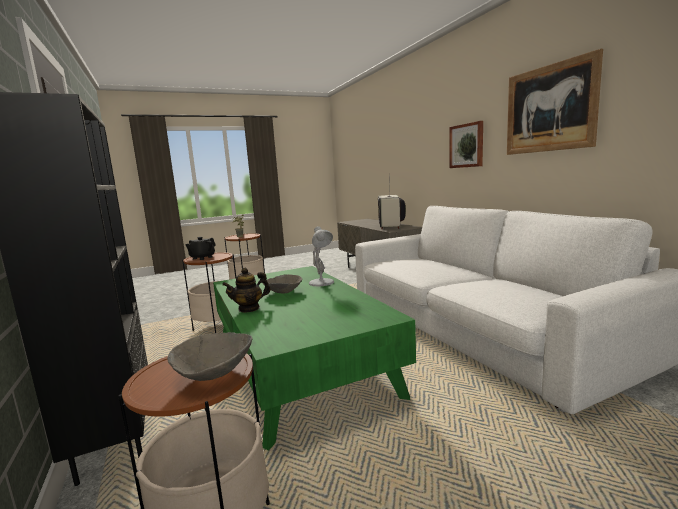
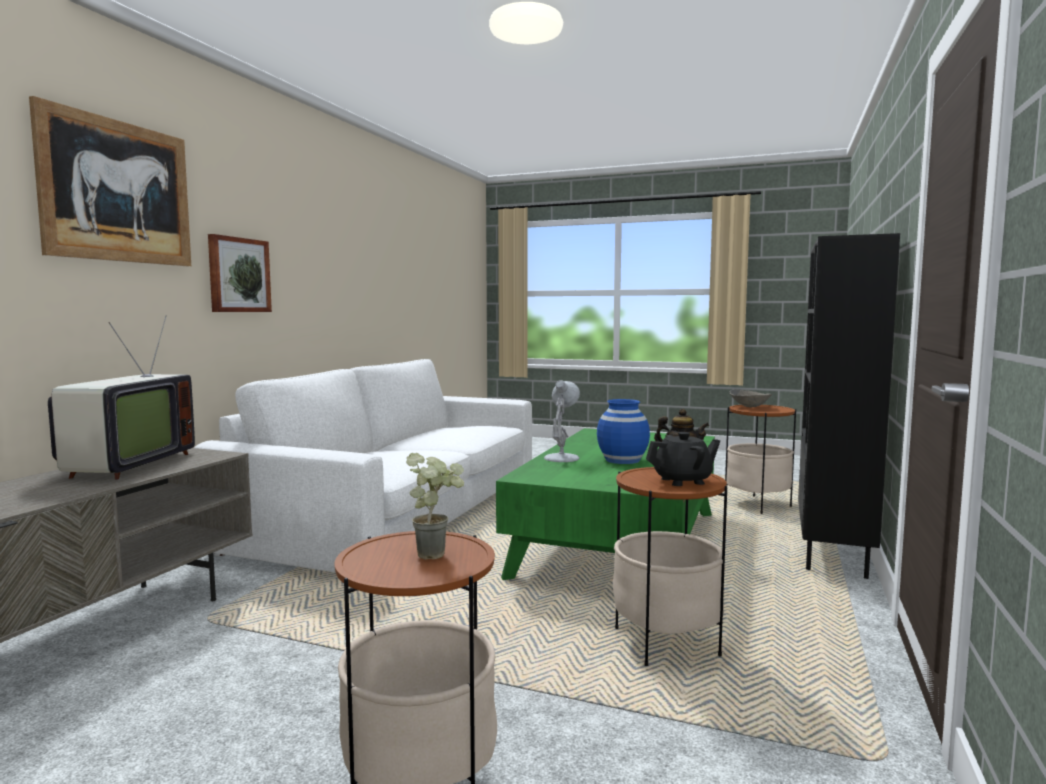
camera: 135 degrees left, 5 degrees down
grey bowl [263,274,302,293] -> blue vase [597,399,650,464]
television [378,185,406,230] -> television turned 45 degrees counterclockwise [48,315,195,480]
picture [507,49,603,155] -> picture moved to [29,96,191,266]

